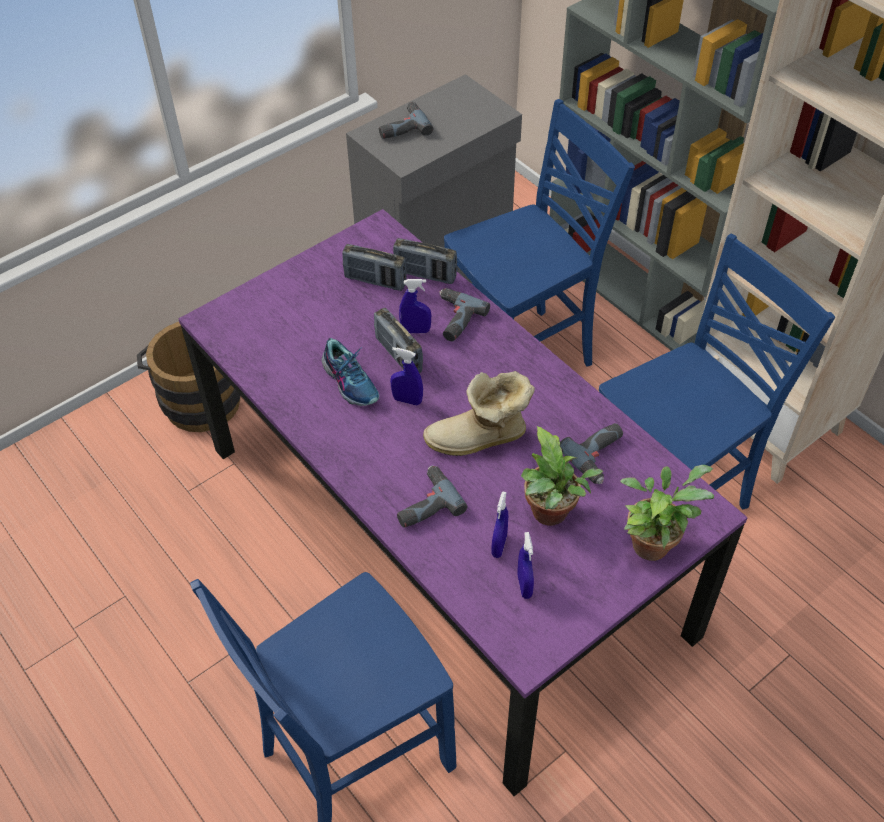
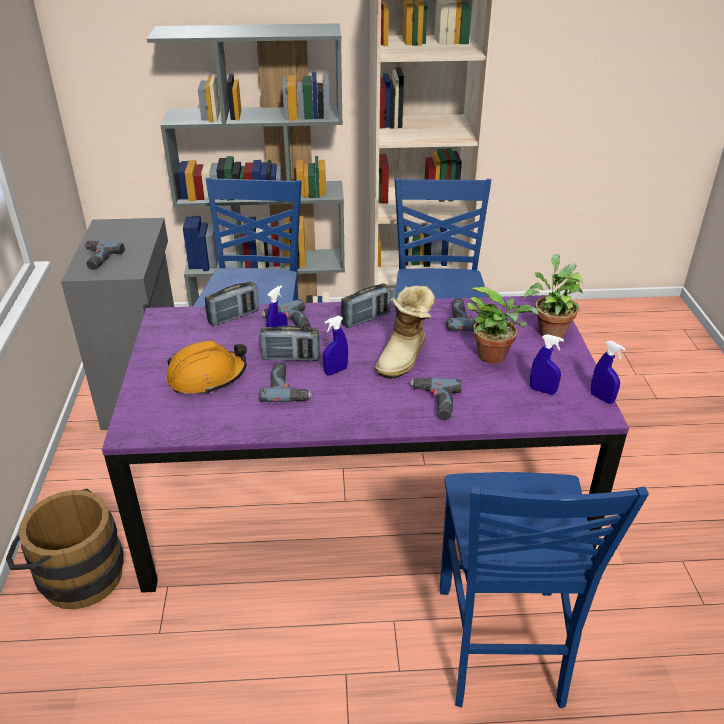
camera: 55 degrees left, 15 degrees down
shoe [322,338,379,406] -> power drill [259,362,312,402]
radio [342,244,407,291] -> radio moved to [341,283,391,328]
blue spray bottle [491,491,508,558] -> blue spray bottle moved to [591,341,625,404]
none -> orange hard hat [166,340,247,394]

